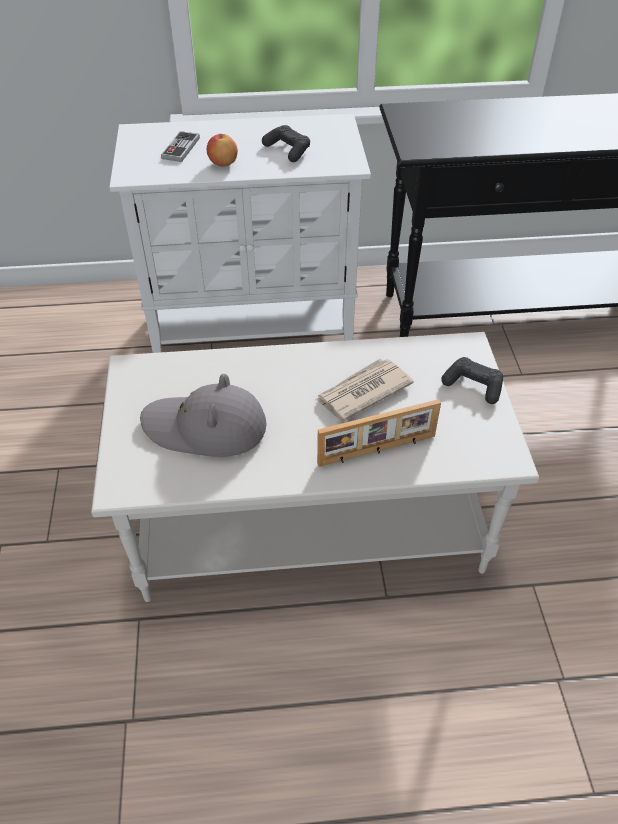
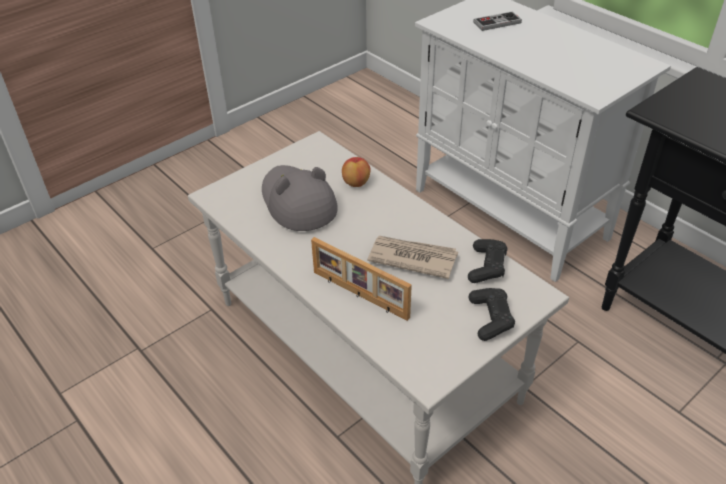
camera: 55 degrees right, 5 degrees down
apple [207,134,238,166] -> apple moved to [342,157,371,187]
black game controller [262,125,310,162] -> black game controller moved to [468,239,508,283]

